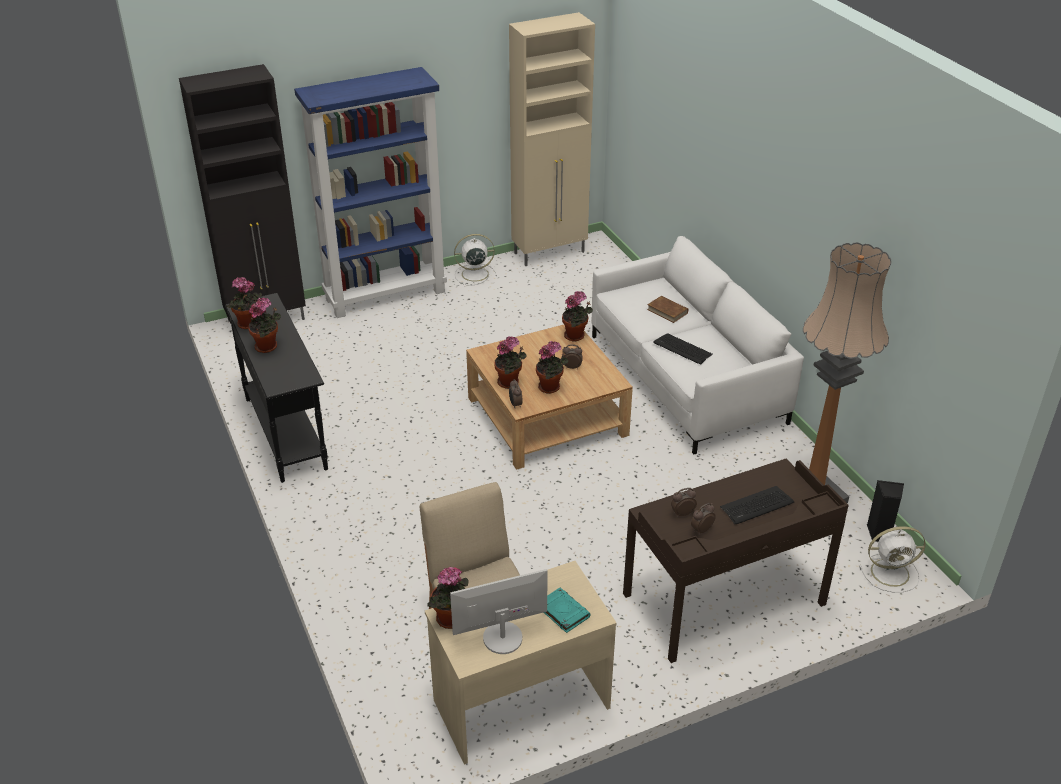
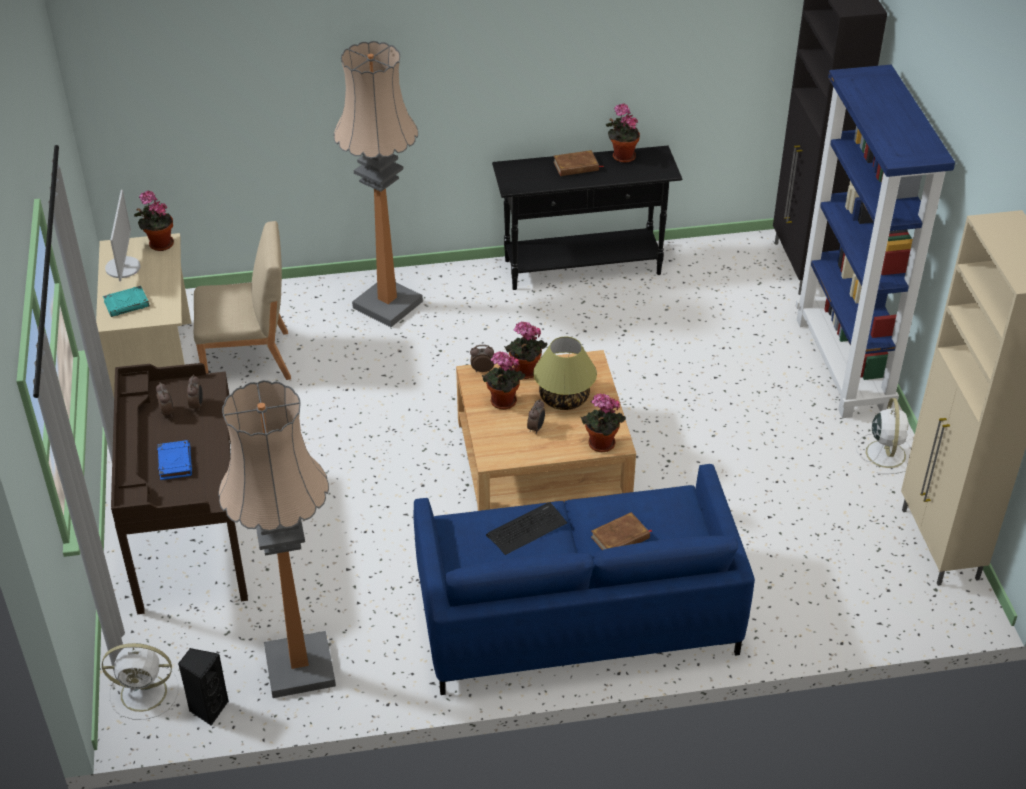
camera: 105 degrees right, 5 degrees up
potted plant [249,298,281,353] -> brown book [554,150,603,176]
white sofa [592,236,804,454] -> blue sofa [414,464,755,695]
keyboard [720,486,794,524] -> blue book [157,440,192,480]
white fan [859,526,926,592] -> white fan turned 105 degrees counterclockwise [102,643,179,719]
none -> floor lamp [334,41,423,327]
none -> table lamp [533,337,597,410]

